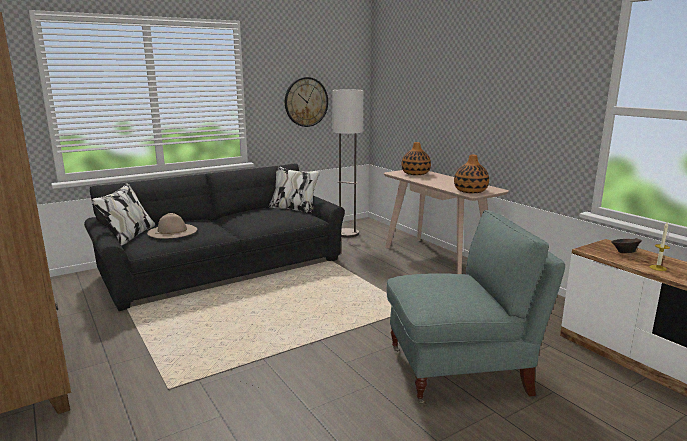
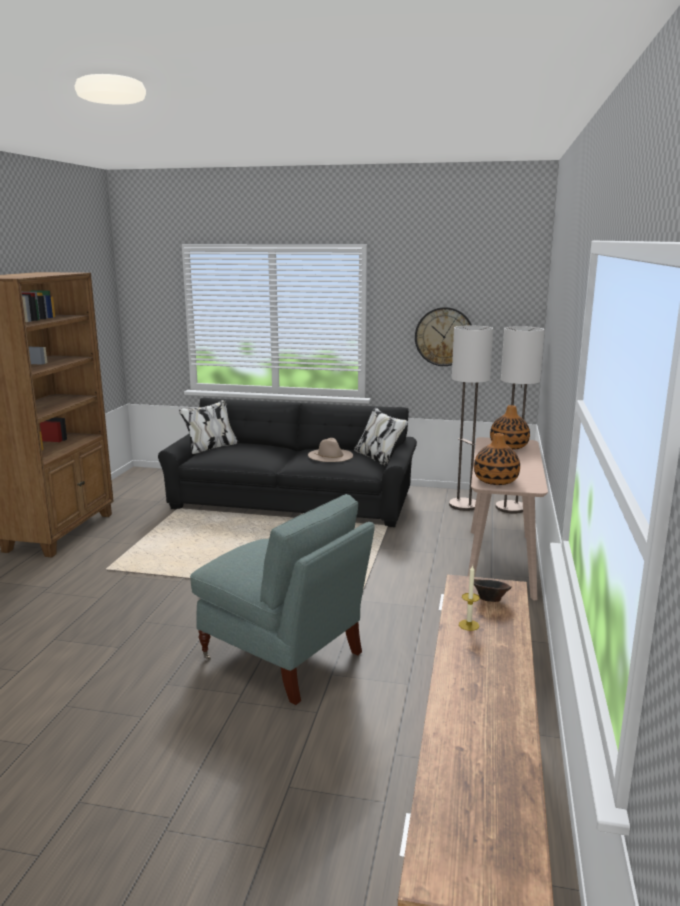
camera: 45 degrees right, 0 degrees up
beige hat [147,213,197,239] -> beige hat moved to [308,438,353,462]
none -> floor lamp [495,326,544,514]

